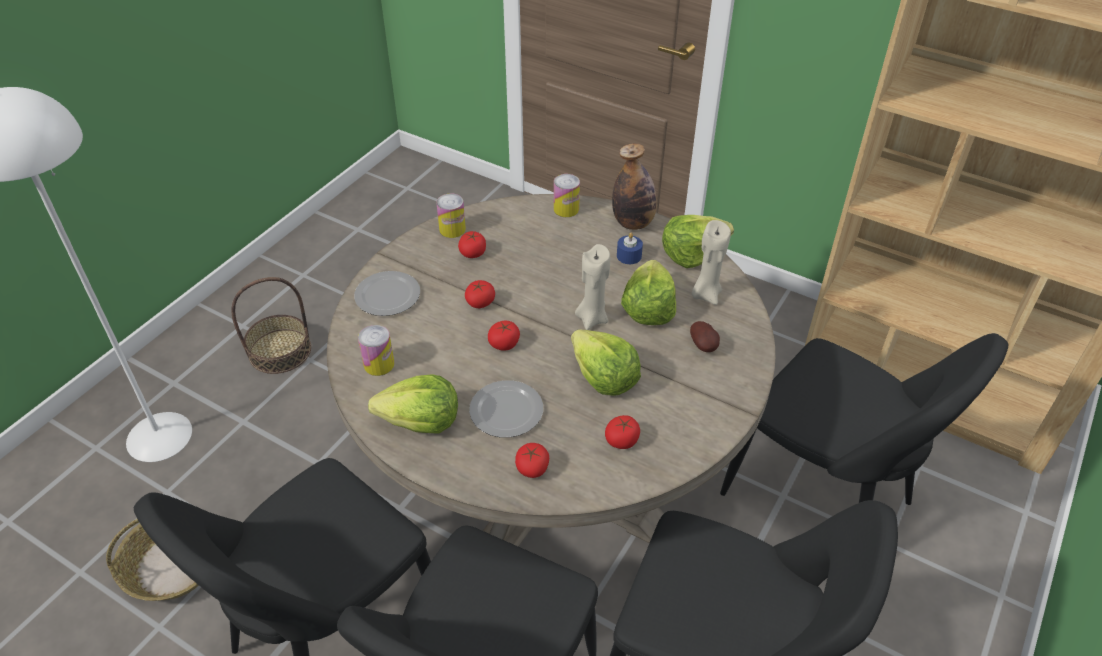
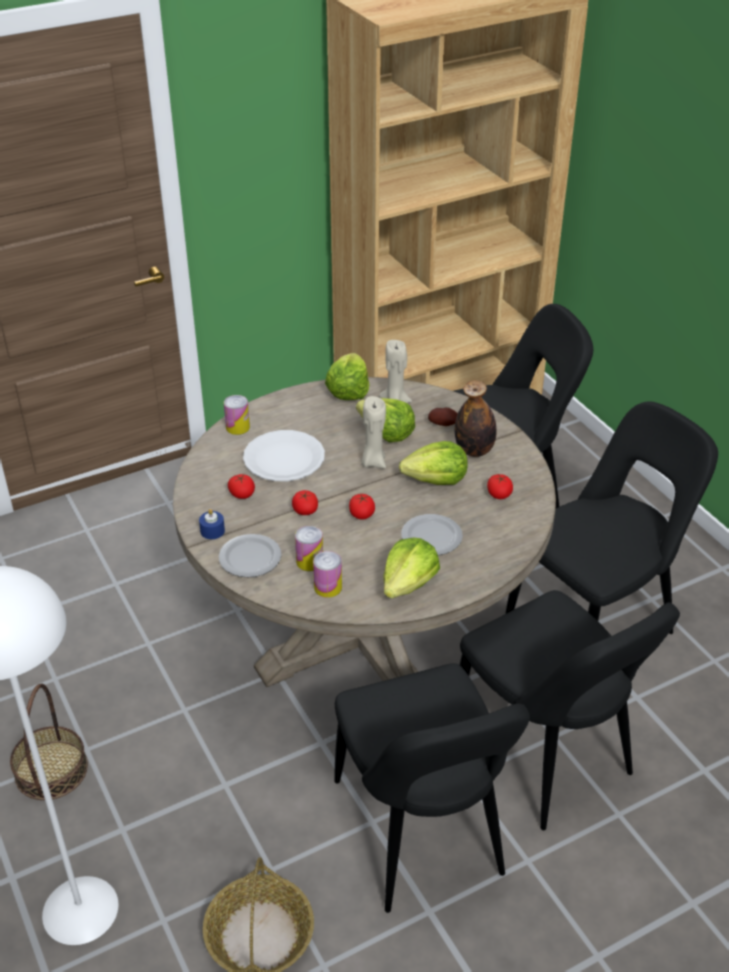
camera: 60 degrees left, 5 degrees down
can [436,193,466,238] -> can moved to [295,526,323,571]
tomato [515,443,549,478] -> none
bottle [612,143,657,230] -> bottle moved to [455,380,497,457]
blue candle [617,233,643,264] -> blue candle moved to [199,509,225,539]
none -> white plate [243,430,325,481]

